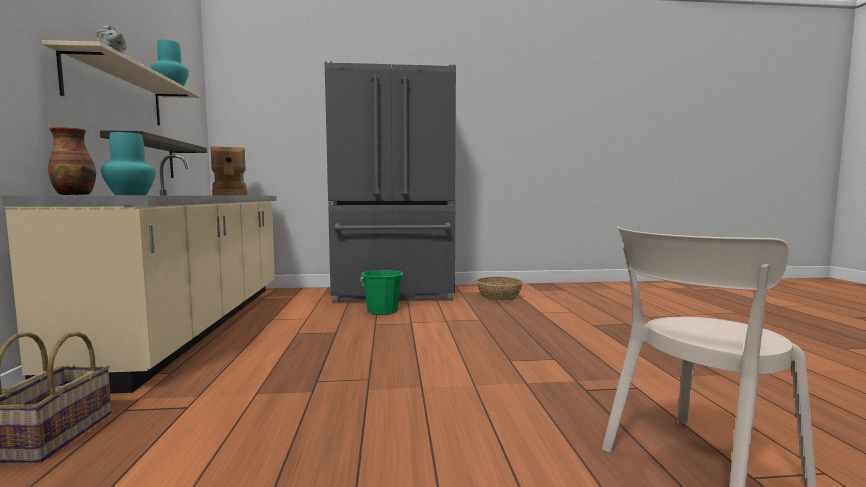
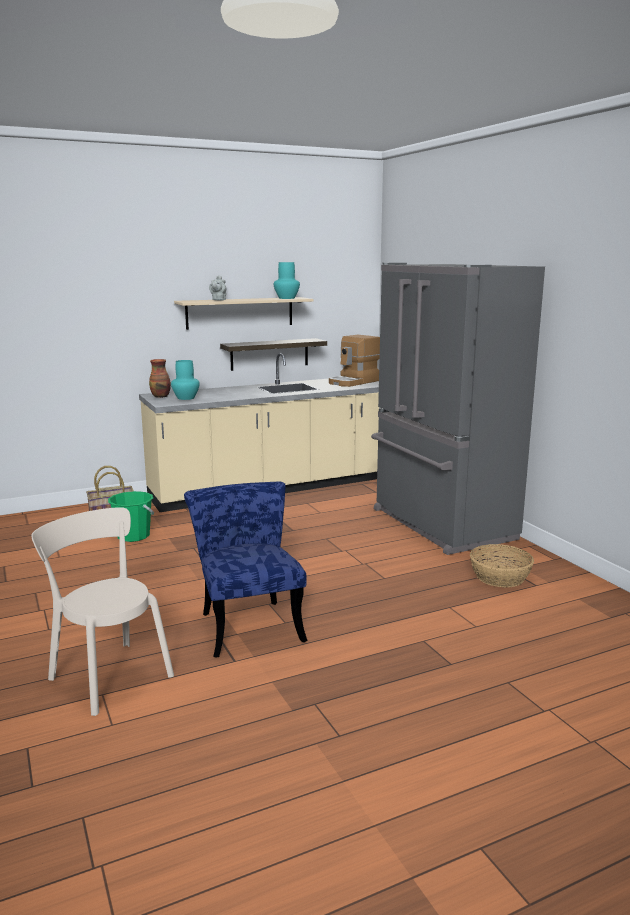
camera: 70 degrees right, 10 degrees up
green bucket [360,270,403,315] -> green bucket moved to [108,491,154,542]
none -> blue chair [184,482,308,658]

